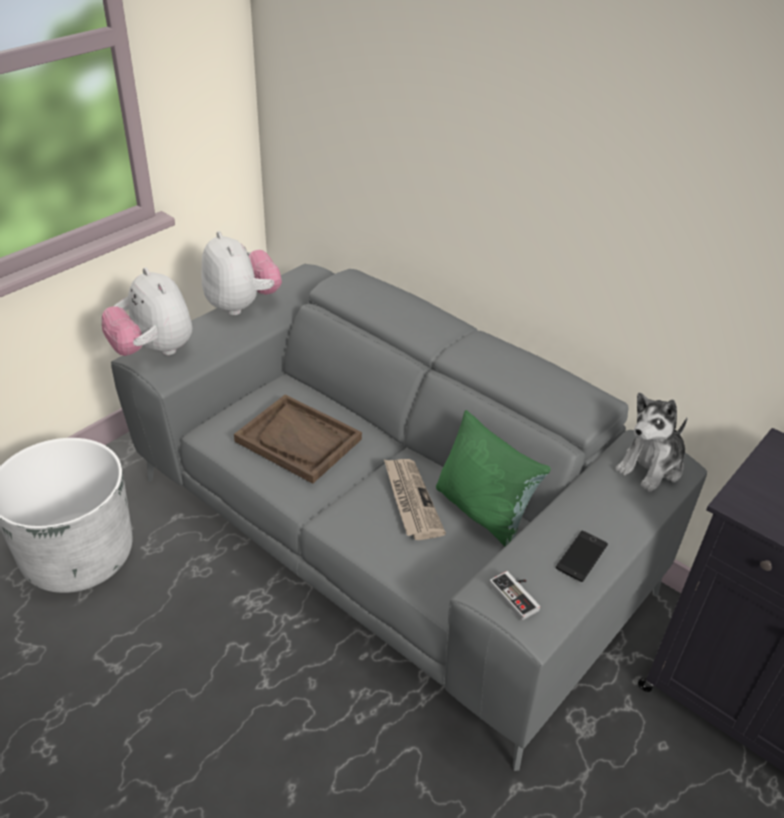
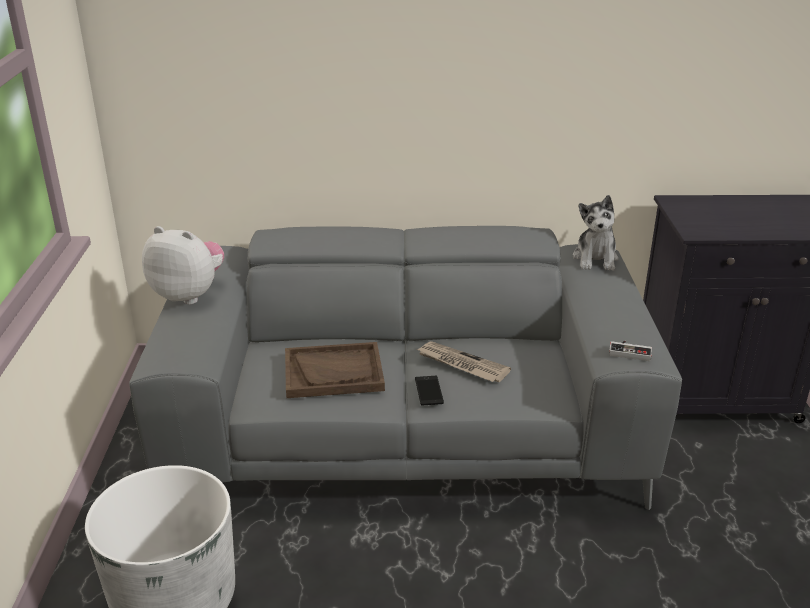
camera: 40 degrees left, 10 degrees down
plush toy [102,267,192,356] -> none
green pillow [436,410,551,546] -> none
phone [556,531,608,582] -> phone moved to [415,376,444,405]

